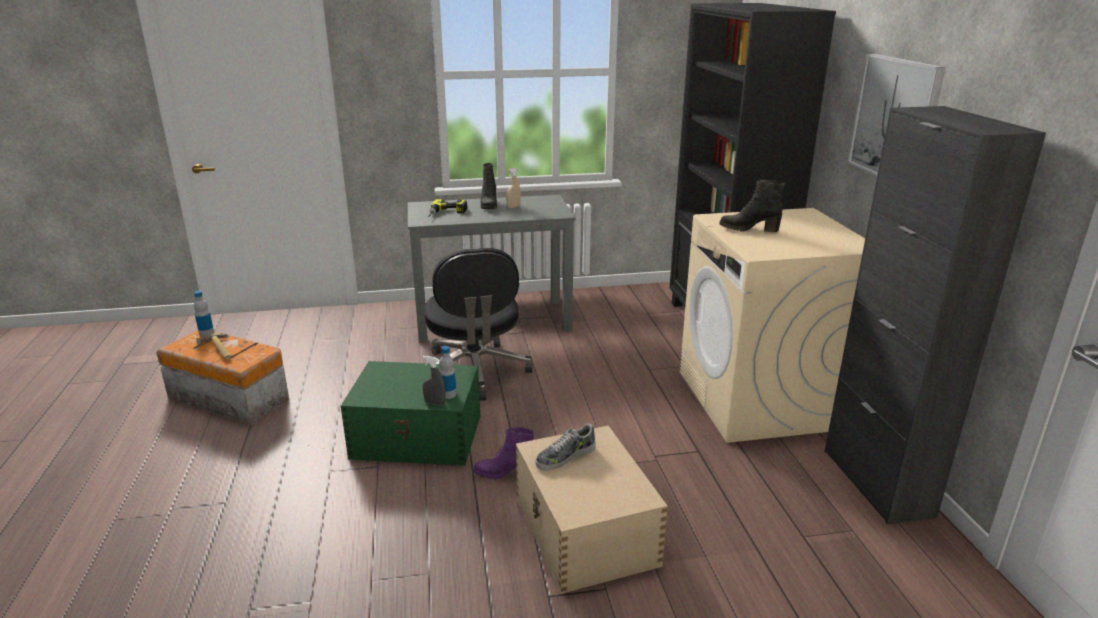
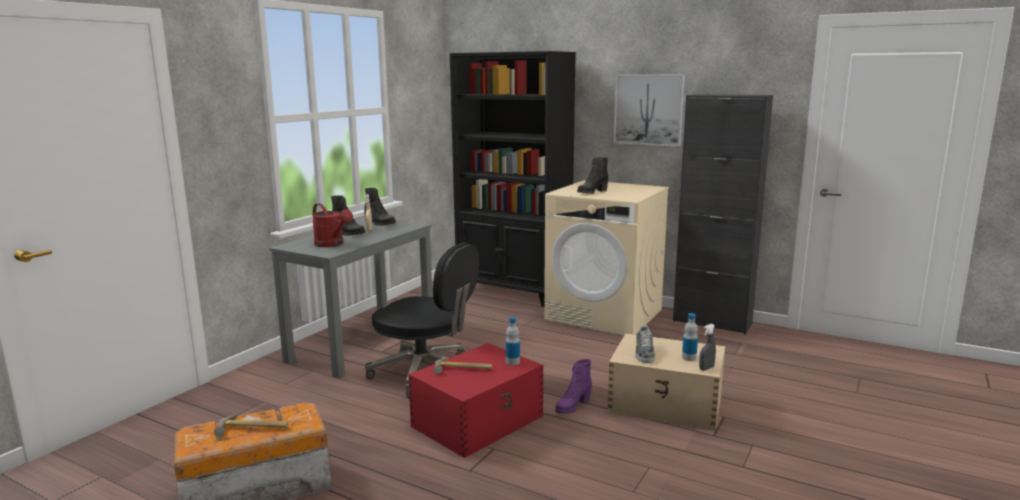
camera: 50 degrees left, 10 degrees down
bottle [194,291,214,337] -> bottle moved to [682,313,698,361]
green storage box [341,361,481,466] -> red storage box [408,343,543,458]
grey spray bottle [423,356,445,406] -> grey spray bottle moved to [699,324,716,371]
power drill [428,199,467,217] -> red watering can [312,203,353,247]
none -> black boot [364,188,396,226]
none -> hammer [434,357,492,374]

